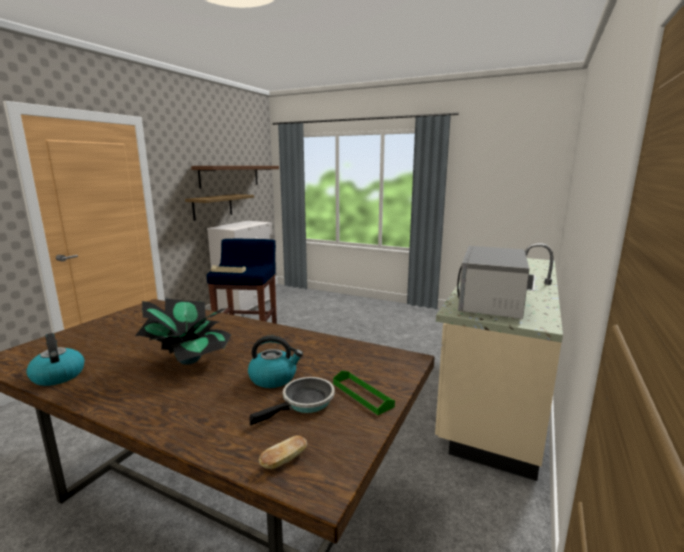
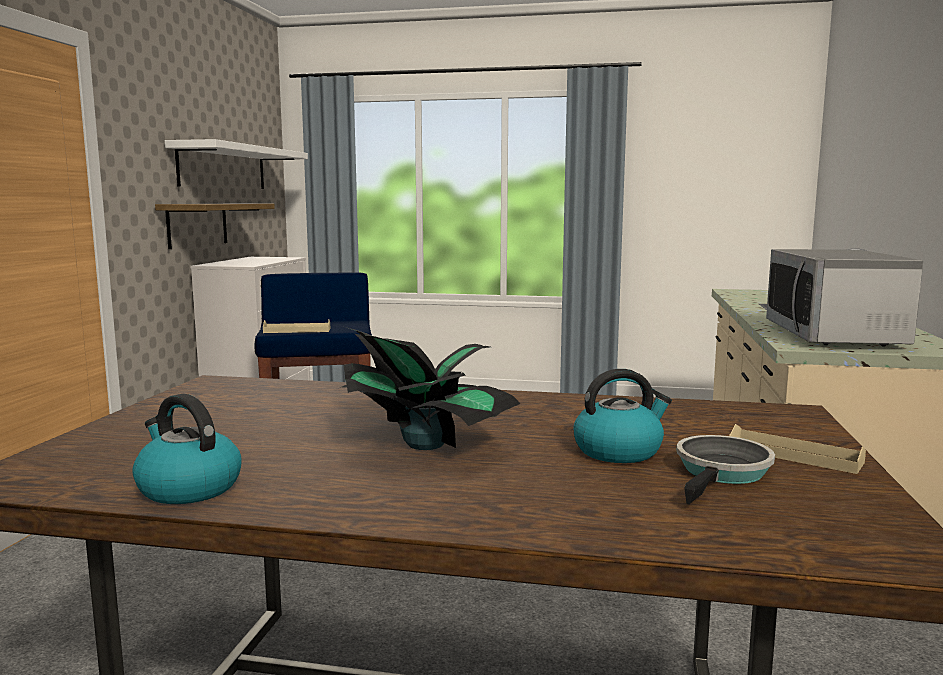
camera: 15 degrees left, 5 degrees down
brown shelf [191,166,279,189] -> white shelf [165,139,308,189]
bread [259,435,307,469] -> none
green tray [333,371,395,415] -> beige tray [729,424,866,474]

